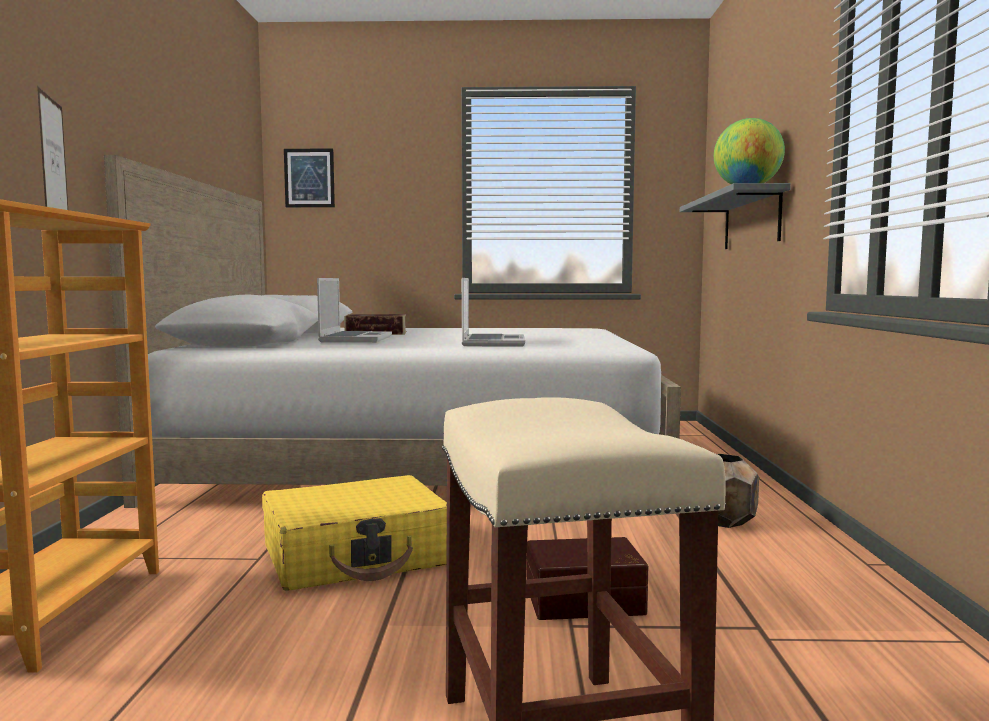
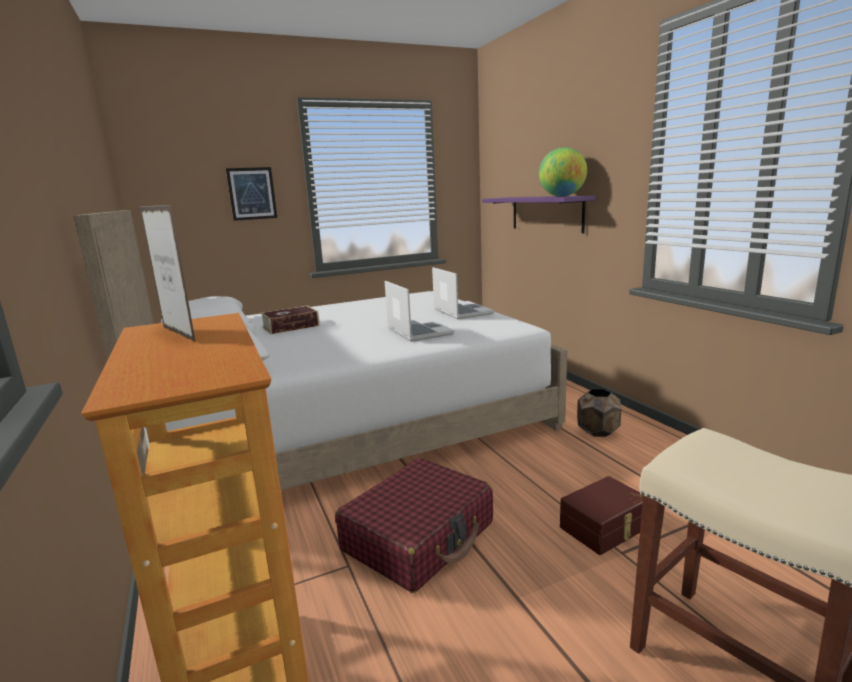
camera: 25 degrees left, 10 degrees up
yellow suitcase [262,475,447,591] -> red suitcase [335,458,493,593]
picture [284,149,335,207] -> picture moved to [226,167,277,221]
laptop [317,278,392,343] -> laptop moved to [432,267,494,319]
grey shelf [680,183,791,249] -> purple shelf [482,195,595,233]

